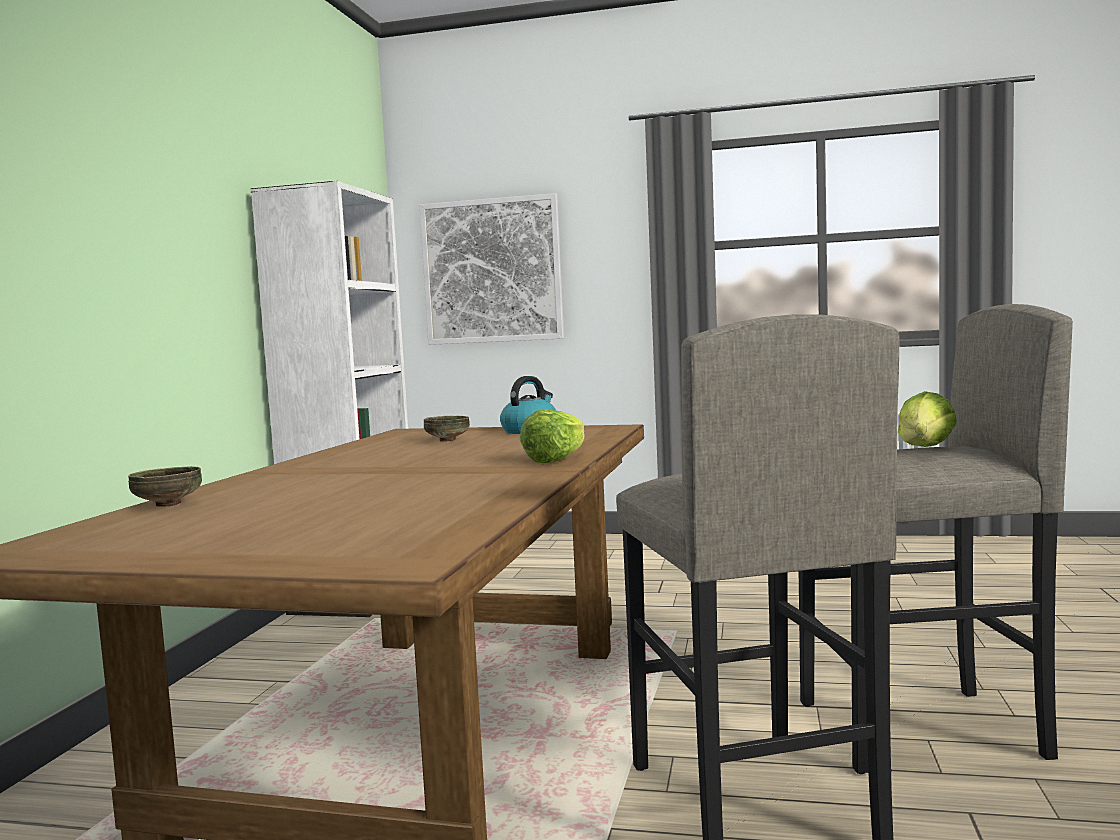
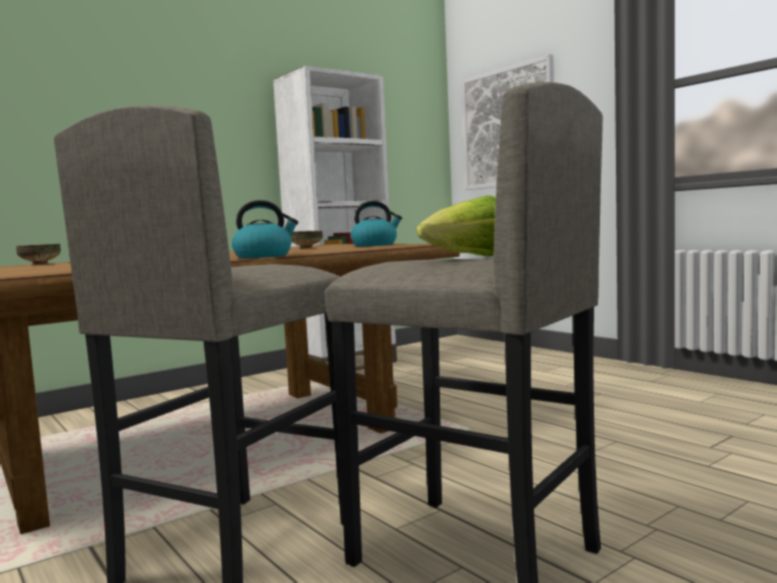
camera: 40 degrees right, 0 degrees up
lettuce [520,409,584,463] -> kettle [232,200,299,258]

